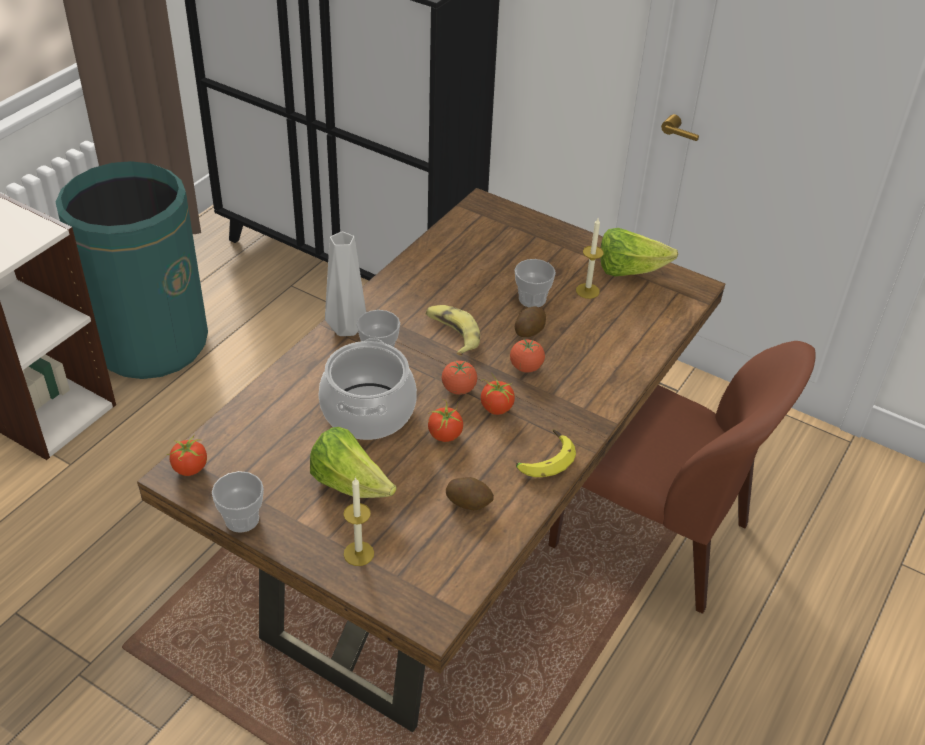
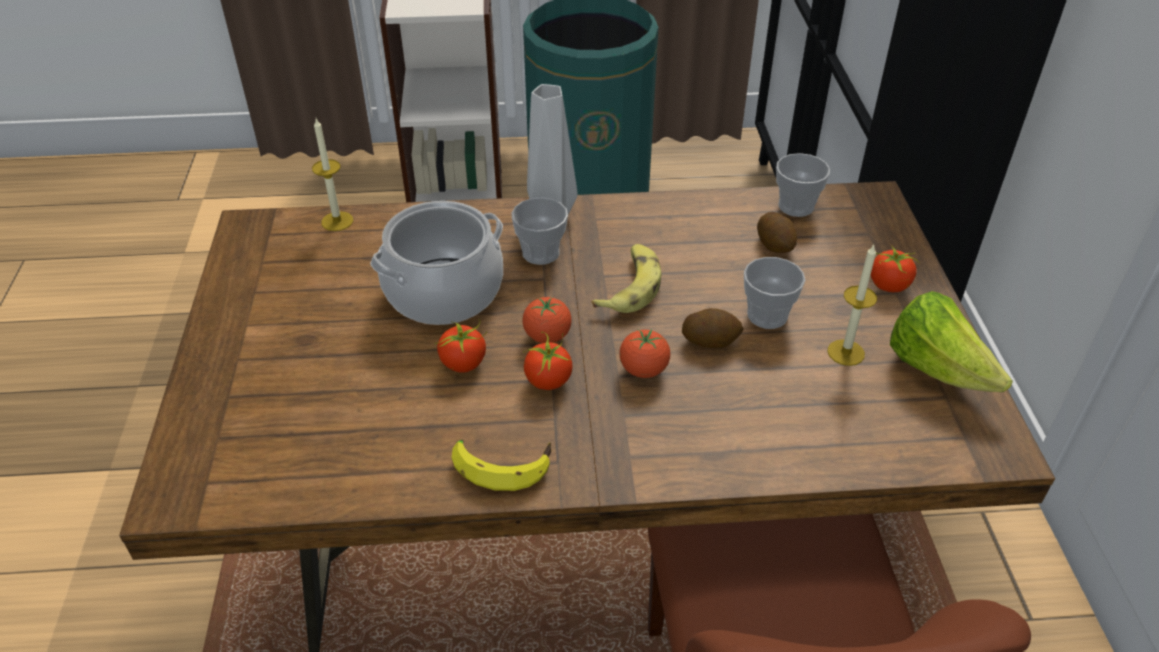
camera: 55 degrees right, 0 degrees up
tomato [167,436,207,476] -> tomato moved to [871,246,920,292]
cup [212,471,264,532] -> cup moved to [776,153,830,217]
lettuce [310,427,397,498] -> none
candle [344,477,374,566] -> candle moved to [312,119,353,231]
potato [446,477,494,511] -> potato moved to [757,212,797,253]

